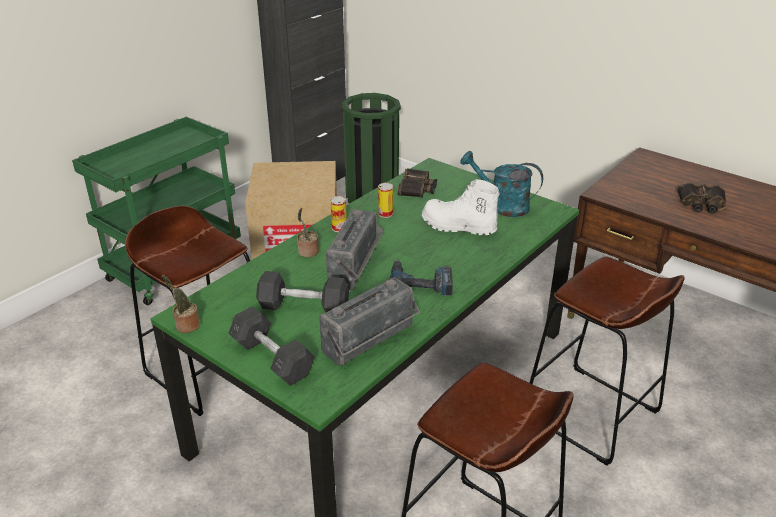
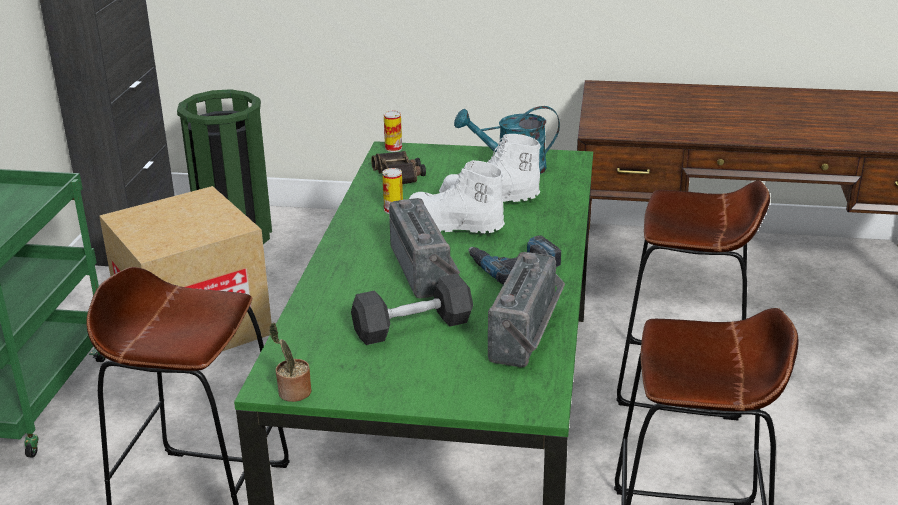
camera: 30 degrees left, 5 degrees down
grey dumbbell [228,306,315,386] -> none
potted plant [297,208,319,257] -> none
can [331,196,347,232] -> can moved to [384,111,402,152]
binoculars [677,183,726,214] -> none
none -> white boot [409,160,505,233]

